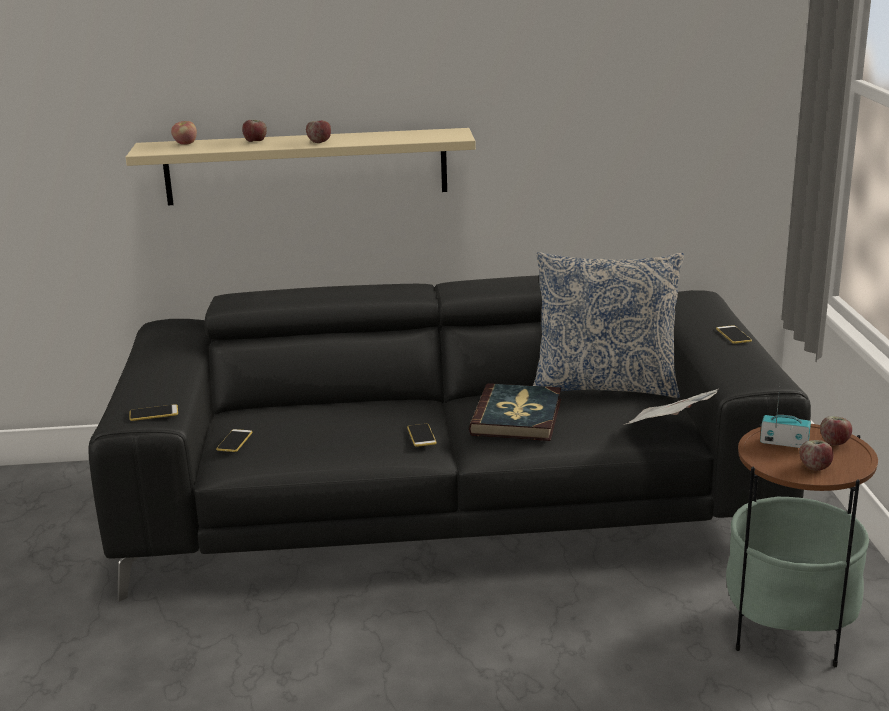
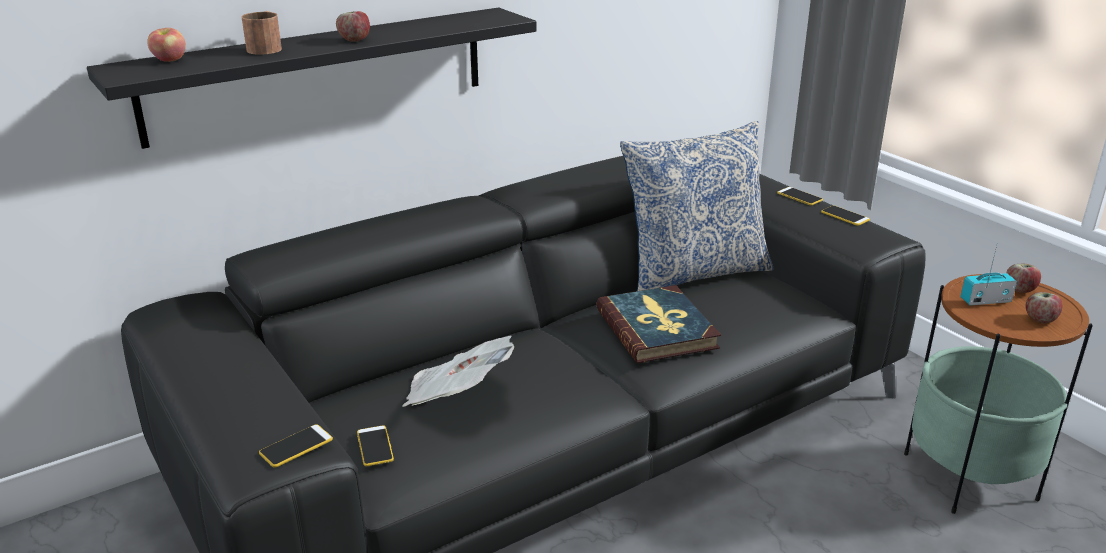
camera: 30 degrees left, 5 degrees up
beige shelf [126,128,476,205] -> black shelf [87,8,537,149]
apple [242,120,267,142] -> brown mug [242,11,282,55]
phone [407,424,437,447] -> phone moved to [821,206,870,226]
newspaper [624,389,718,425] -> newspaper moved to [402,336,514,407]

